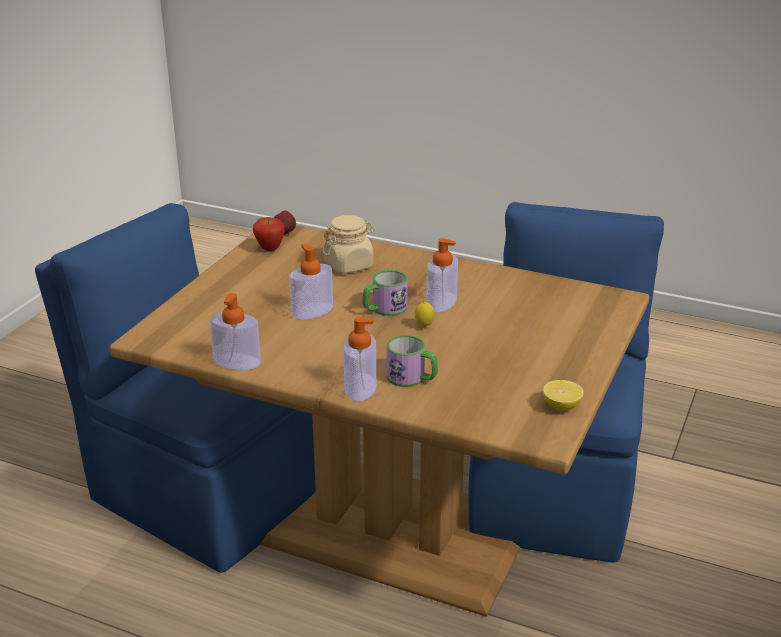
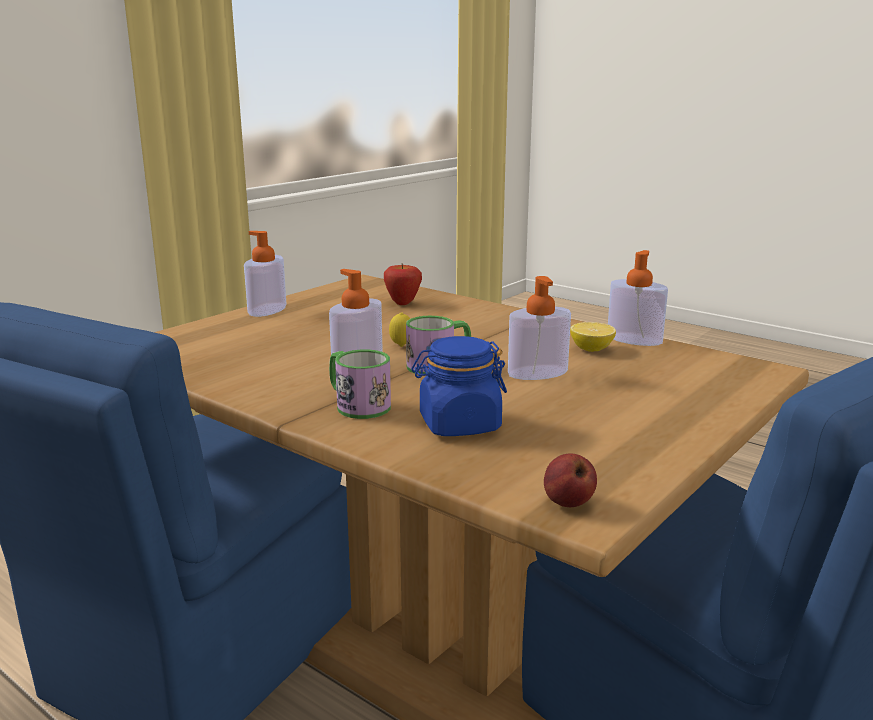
camera: 165 degrees left, 10 degrees down
apple [253,217,285,251] -> apple moved to [384,263,422,305]
beige jar [323,215,374,274] -> blue jar [411,336,507,436]
soap dispenser [343,317,376,401] -> soap dispenser moved to [244,231,287,317]
mug [386,335,438,387] -> mug moved to [329,349,391,419]
lemon [543,380,584,411] -> lemon moved to [570,322,616,352]

